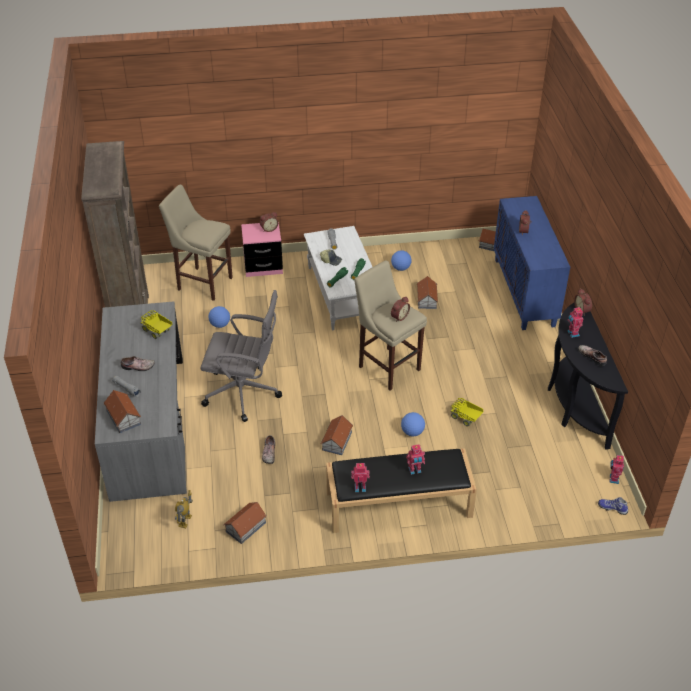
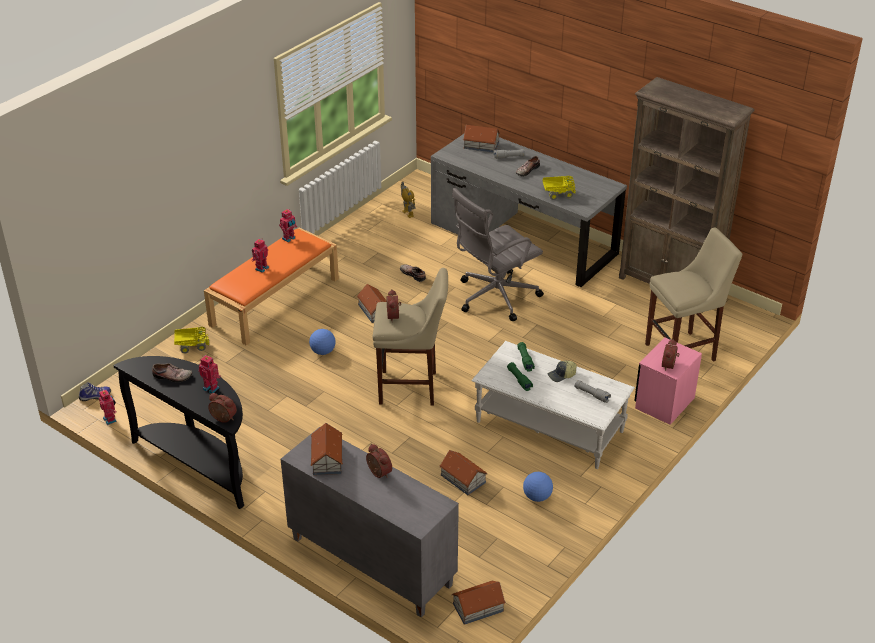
camera: 135 degrees right, 5 degrees down
football [208,306,230,328] -> none
toy house [223,502,267,544] -> toy house moved to [310,423,343,475]
black bench [326,448,477,533] -> orange bench [204,228,339,346]
toy truck [450,398,483,427] -> toy truck moved to [174,327,209,354]
blue cabinet [494,196,570,330] -> grey cabinet [281,427,459,617]

